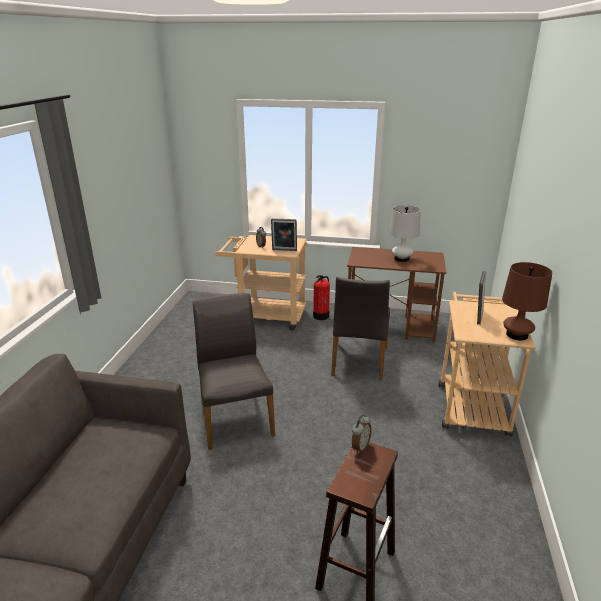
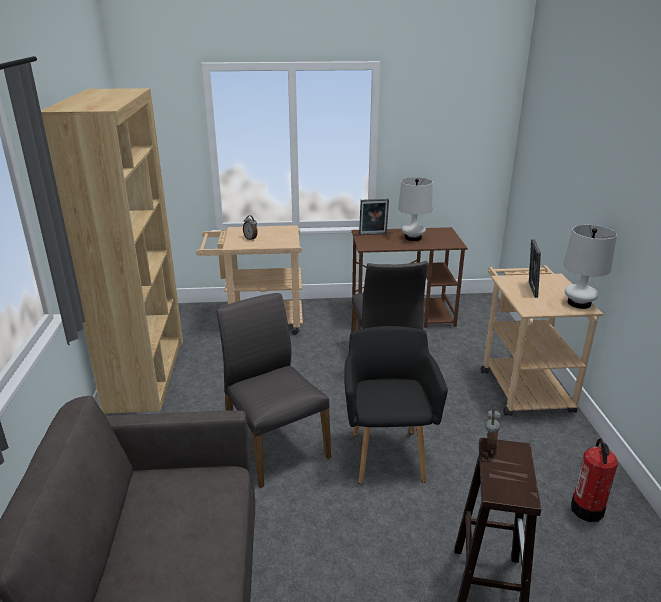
camera: 15 degrees left, 0 degrees up
picture frame [271,218,297,251] -> picture frame moved to [359,199,389,235]
fire extinguisher [313,275,330,320] -> fire extinguisher moved to [571,438,618,522]
brown table lamp [502,262,552,340] -> white table lamp [563,225,617,309]
none -> brown bookcase [41,88,183,414]
none -> black armchair [344,326,448,484]

